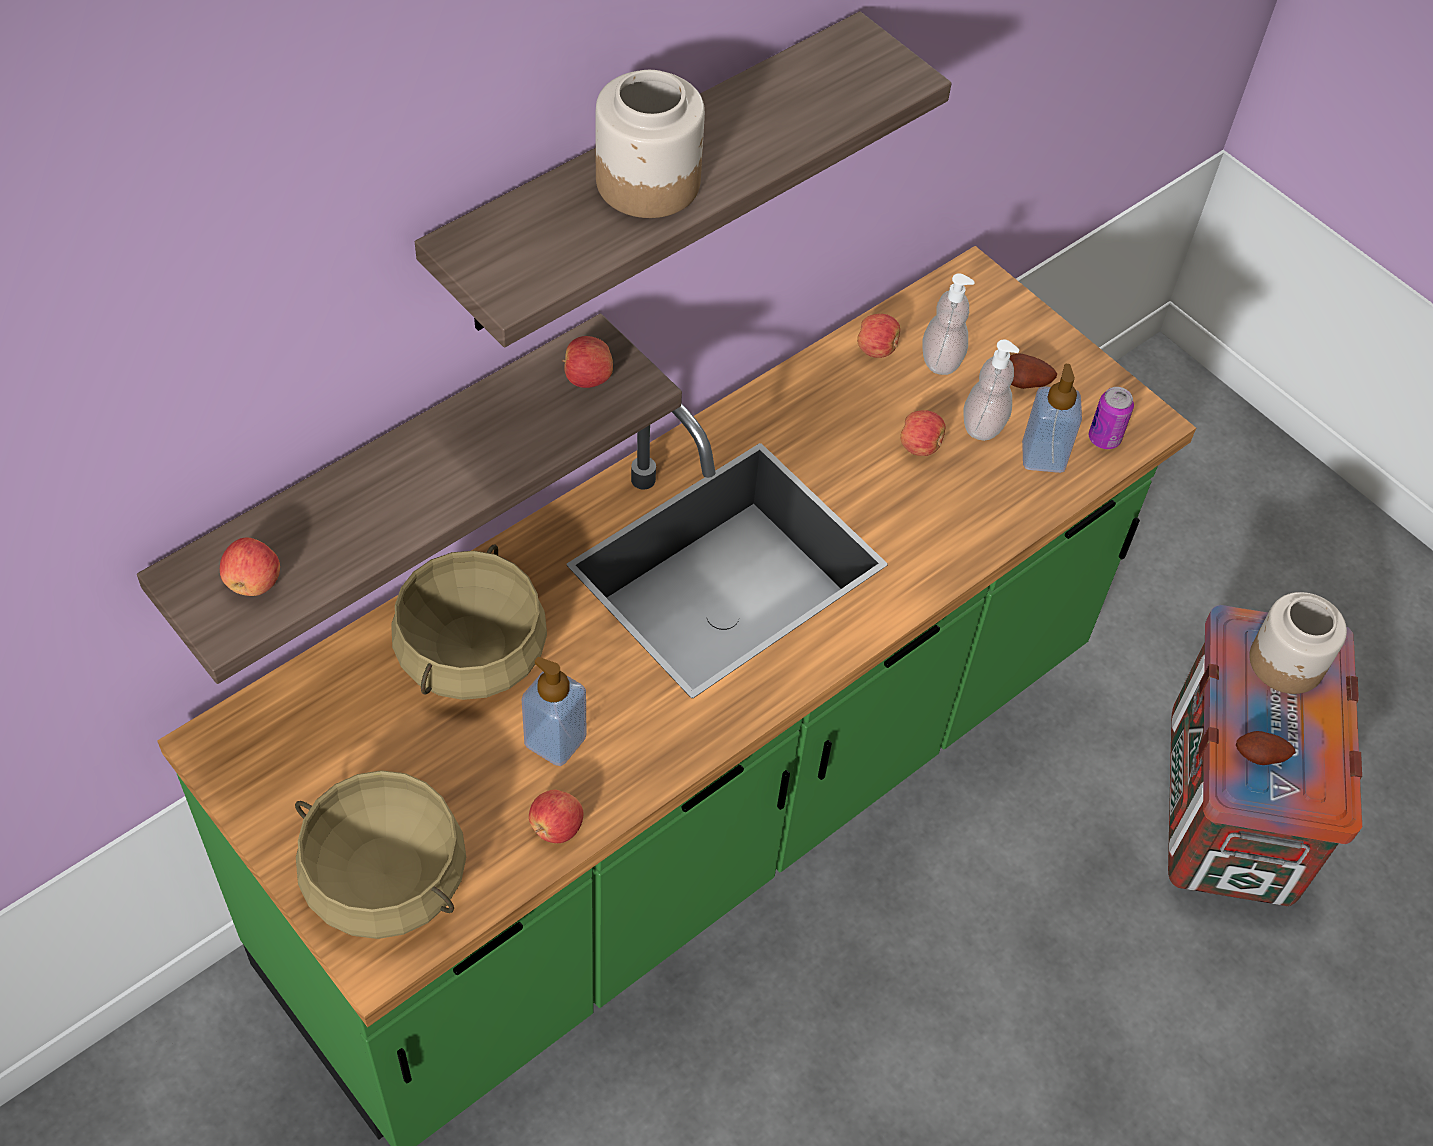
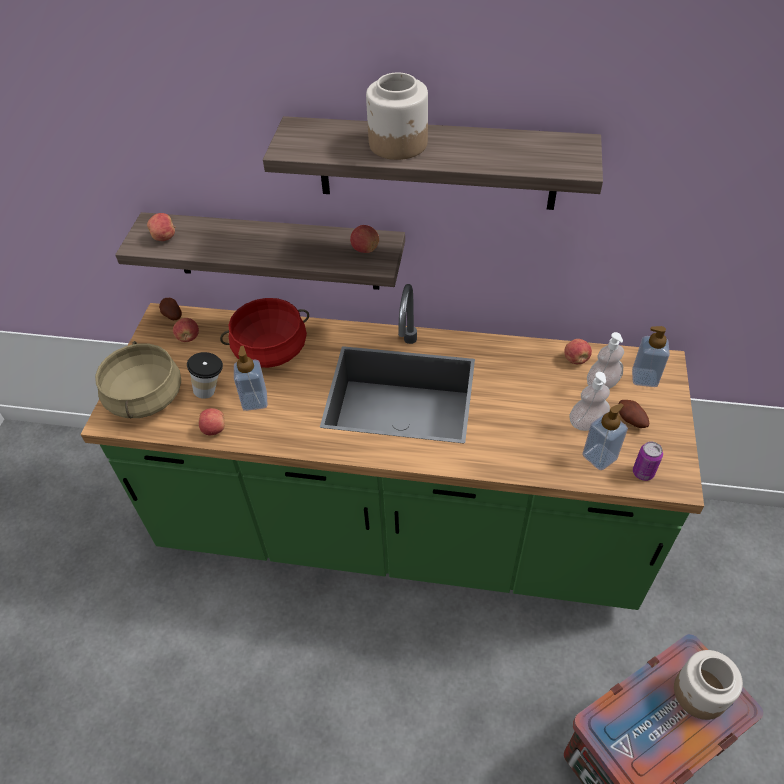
camera: 55 degrees right, 5 degrees down
beige cooking pot [391,544,547,700] -> red cooking pot [220,298,309,368]
apple [900,410,945,456] -> apple moved to [173,318,199,342]
potato [1236,731,1295,765] -> potato moved to [159,298,182,320]
none -> cup [187,352,223,399]
none -> soap dispenser [632,326,670,387]

